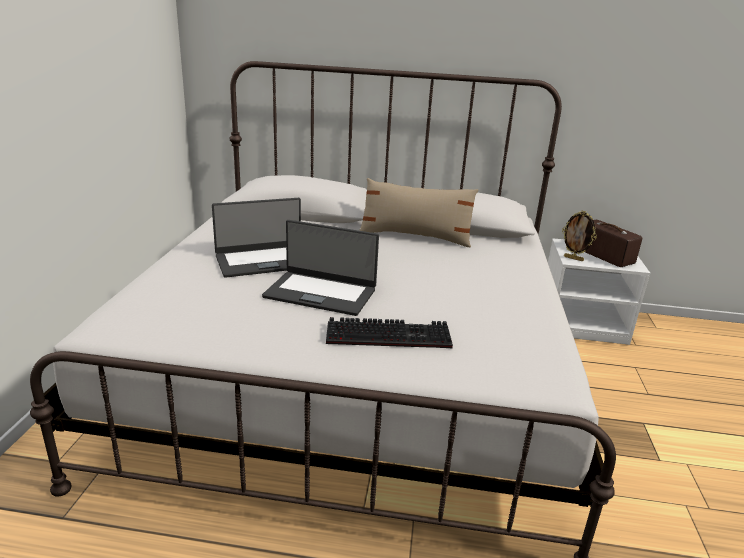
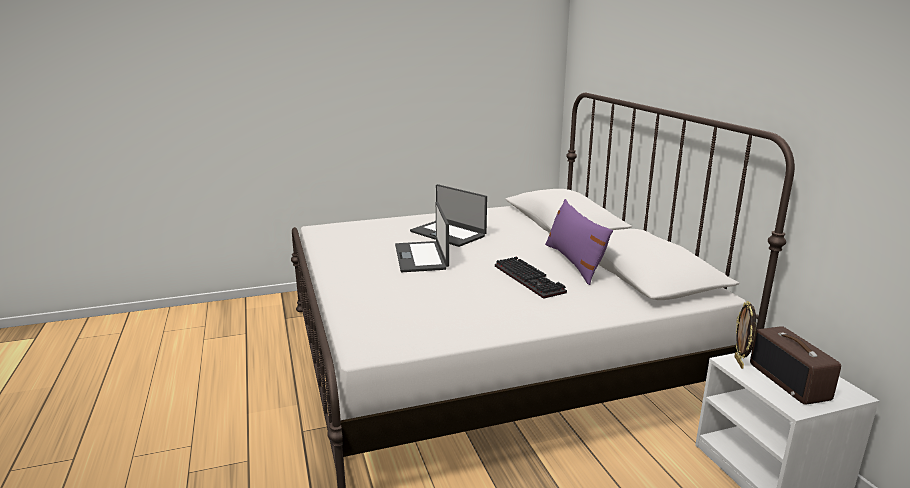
camera: 65 degrees right, 5 degrees down
keyboard [326,317,453,348] -> keyboard moved to [495,257,567,299]
beige pillow [359,178,479,247] -> purple pillow [545,199,613,285]
radio [585,220,642,267] -> radio turned 135 degrees clockwise [750,326,841,405]

